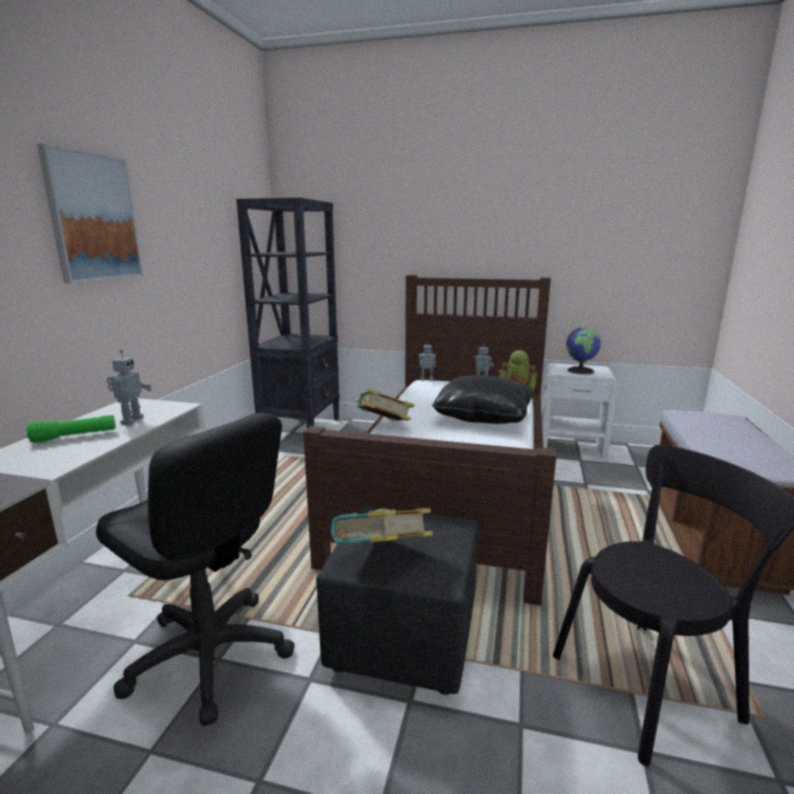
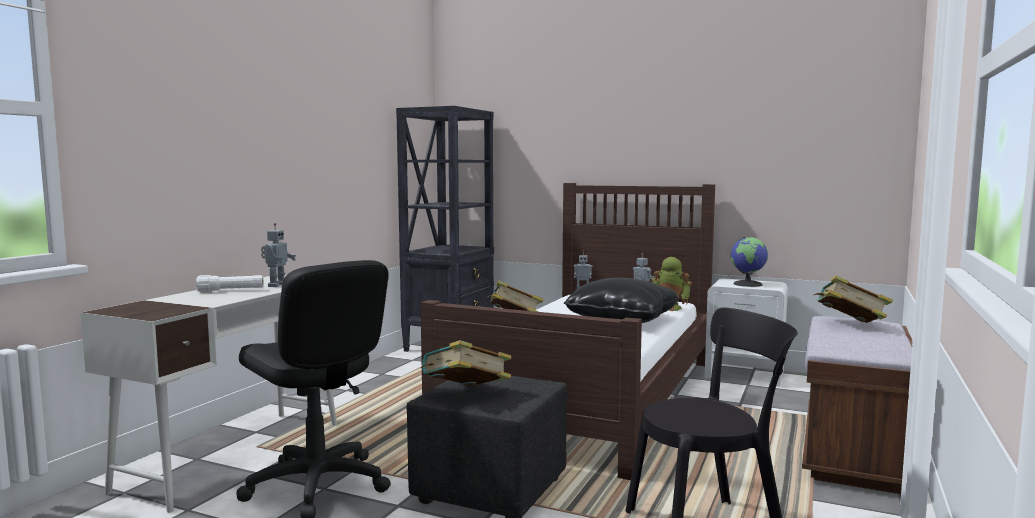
camera: 10 degrees right, 10 degrees down
green flashlight [26,415,115,443] -> white flashlight [196,275,263,292]
picture [37,144,143,283] -> none
none -> book [814,276,893,323]

